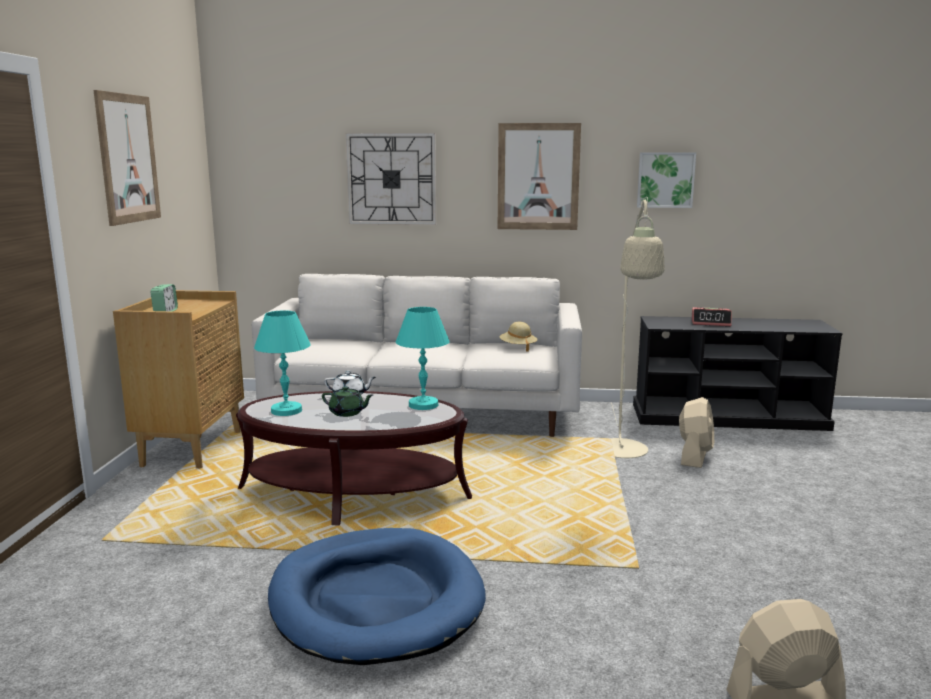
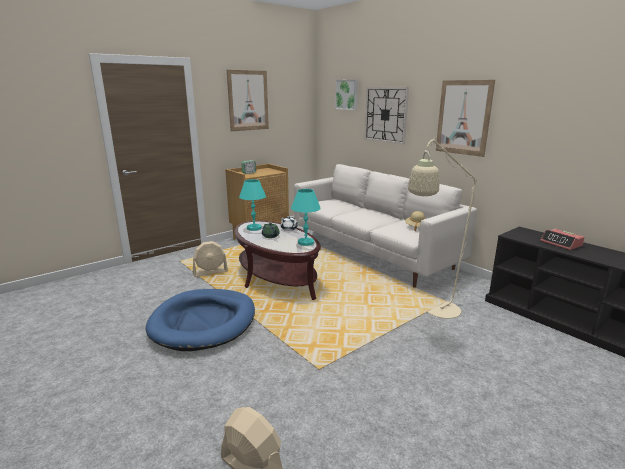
camera: 45 degrees right, 5 degrees up
picture [637,152,696,208] -> picture moved to [335,80,358,110]
beige fan [679,397,714,468] -> beige fan moved to [193,241,228,277]

